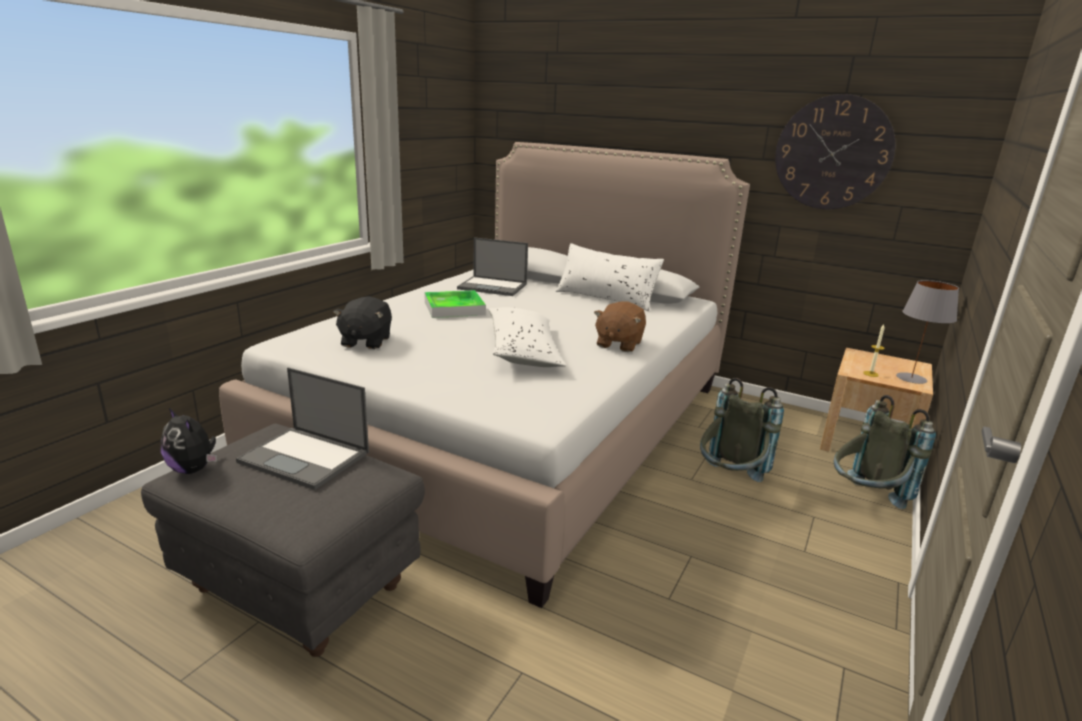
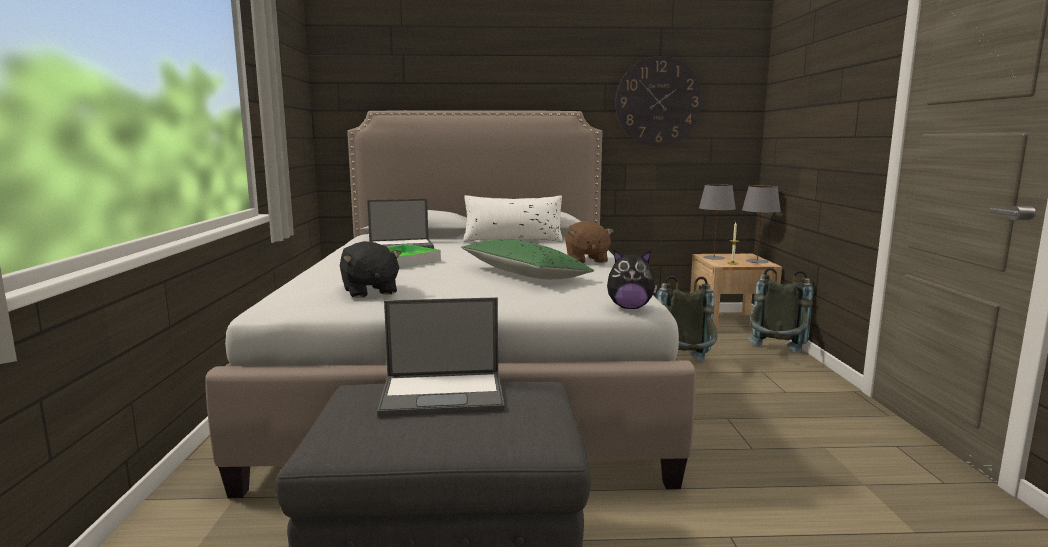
camera: 30 degrees left, 10 degrees down
plush toy [160,408,218,474] -> plush toy moved to [607,250,658,309]
white pillow [488,307,566,367] -> green pillow [461,239,594,279]
none -> grey table lamp [699,184,736,260]

